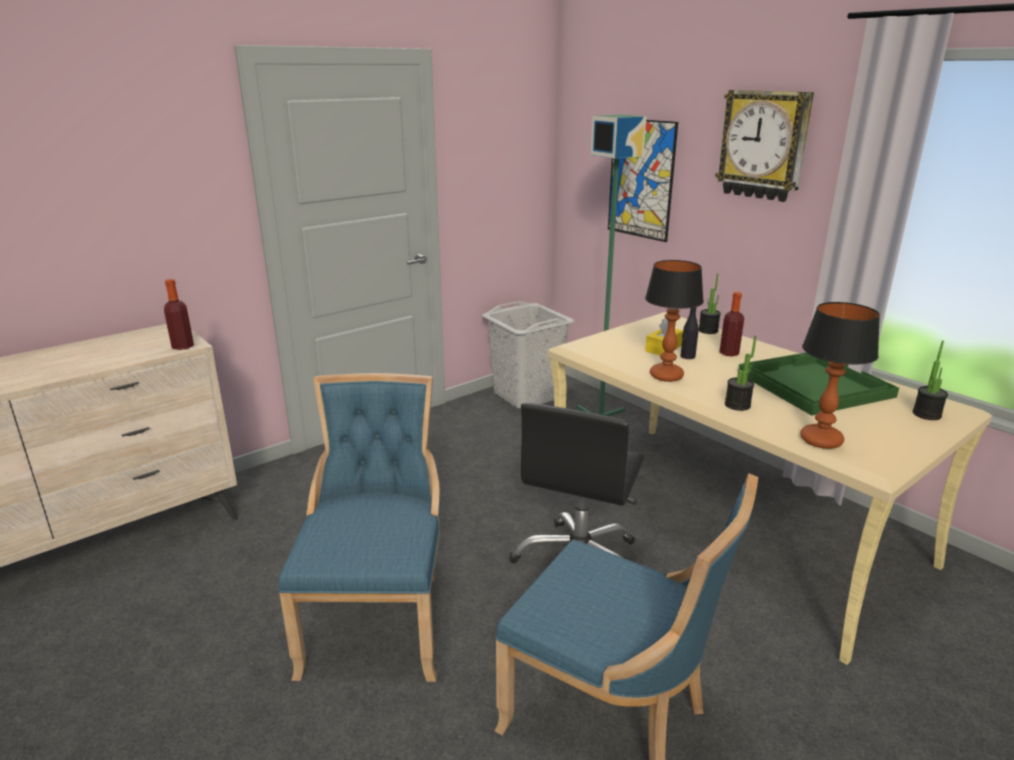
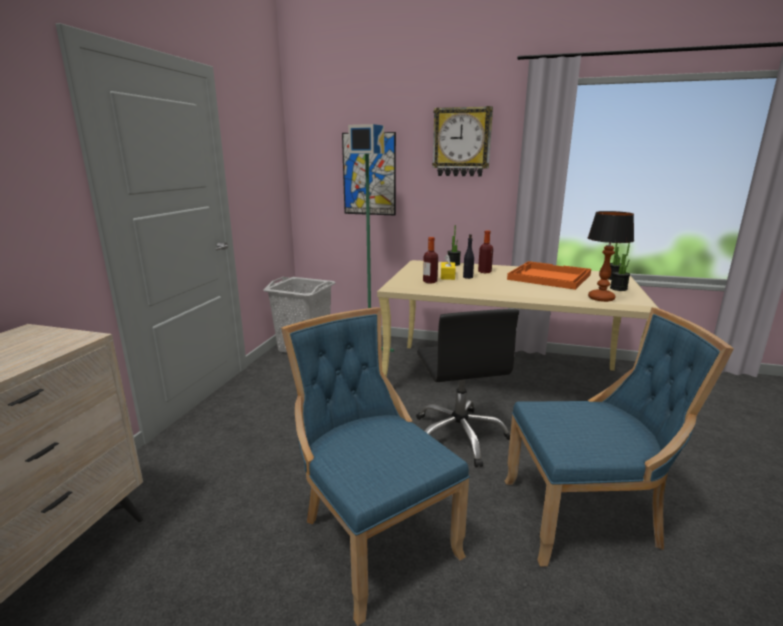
camera: 35 degrees left, 5 degrees down
bottle [164,279,194,350] -> bottle moved to [423,237,438,283]
table lamp [645,260,704,382] -> none
potted plant [725,336,757,411] -> potted plant moved to [610,243,630,291]
green tray [738,352,899,416] -> orange tray [507,261,591,290]

